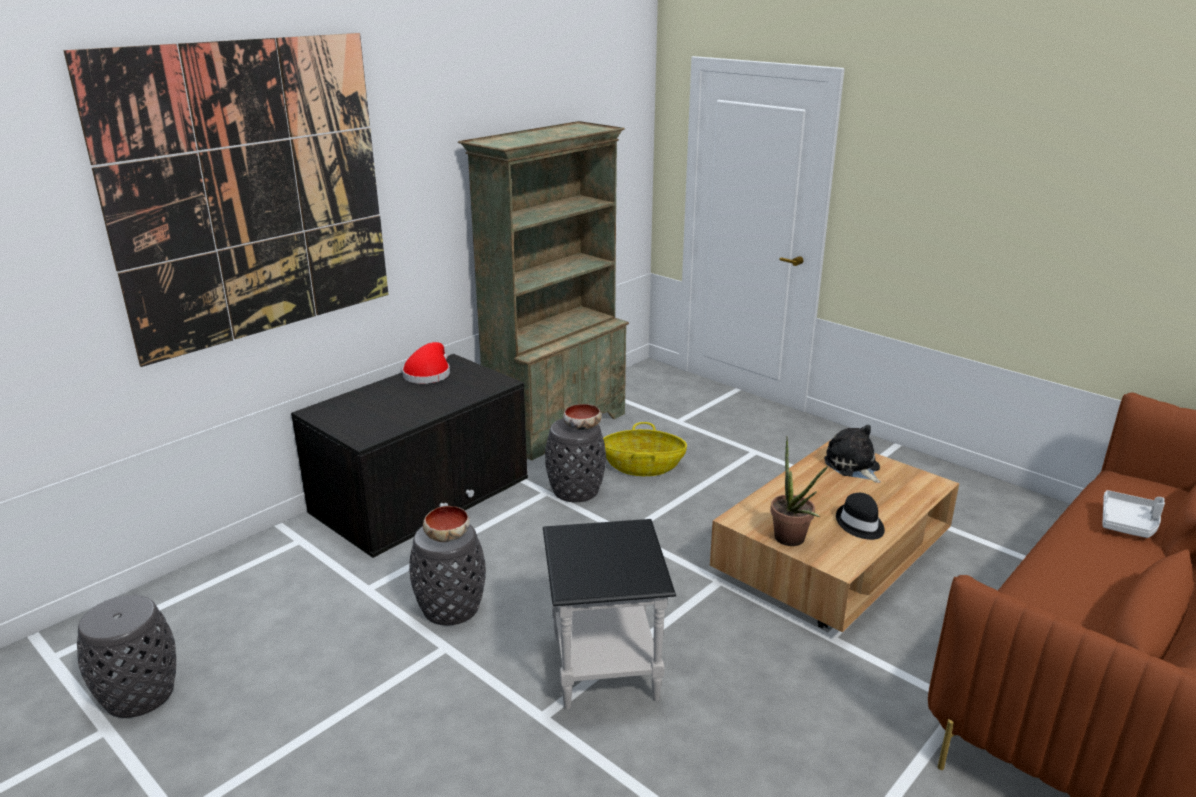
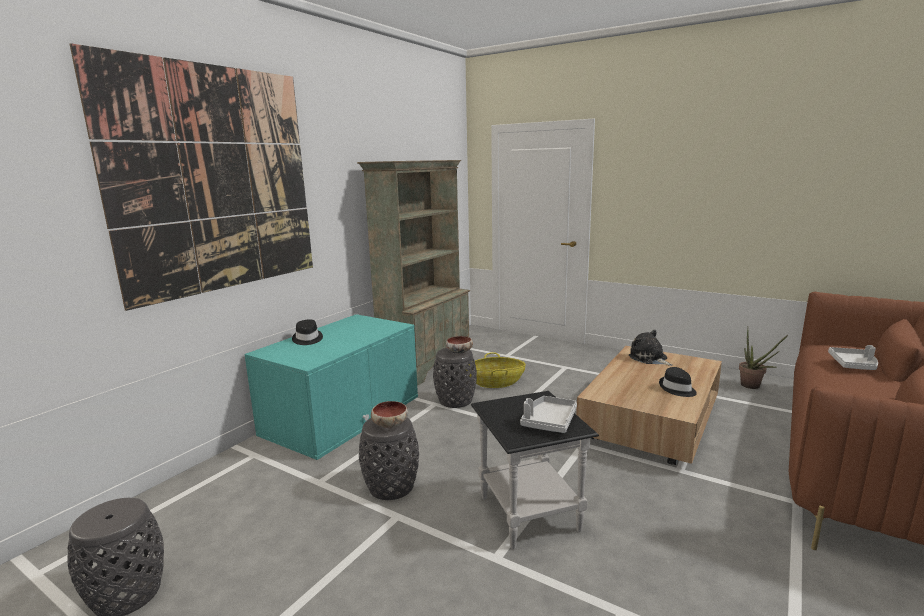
camera: 10 degrees left, 10 degrees down
black cabinet [291,354,528,558] -> turquoise cabinet [244,314,418,460]
red hat [402,342,450,384] -> none
potted plant [770,436,828,546] -> potted plant moved to [739,329,788,389]
none -> black hat [292,319,323,345]
none -> grey tray [520,396,577,433]

